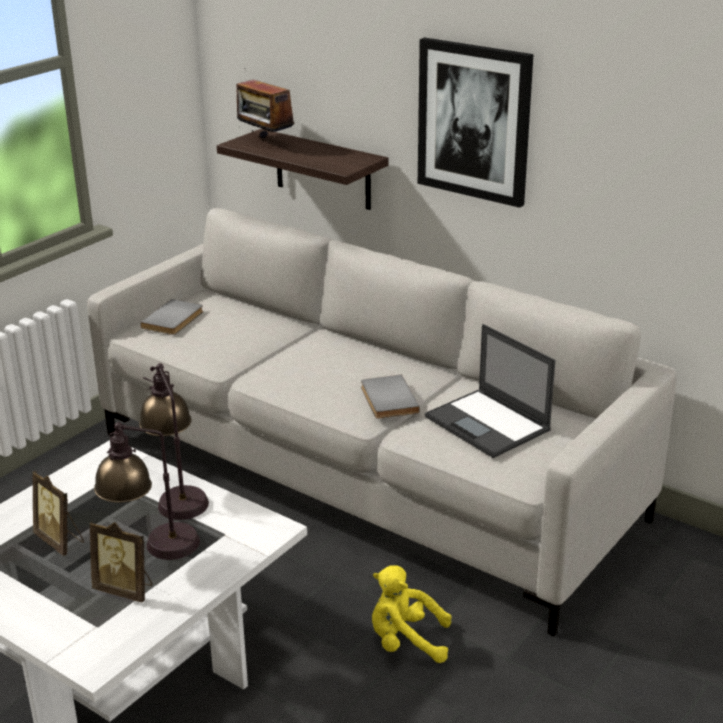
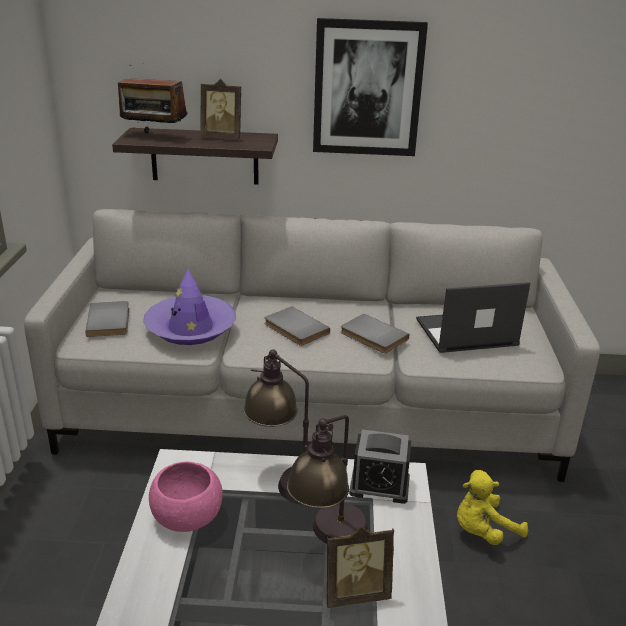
camera: 35 degrees left, 0 degrees up
picture frame [33,471,84,556] -> picture frame moved to [200,79,241,139]
laptop [425,324,556,458] -> laptop turned 150 degrees clockwise [416,282,530,353]
none -> purple hat [143,269,236,345]
none -> pink bowl [149,462,223,532]
none -> grey book [265,307,330,346]
none -> alarm clock [349,430,411,504]

